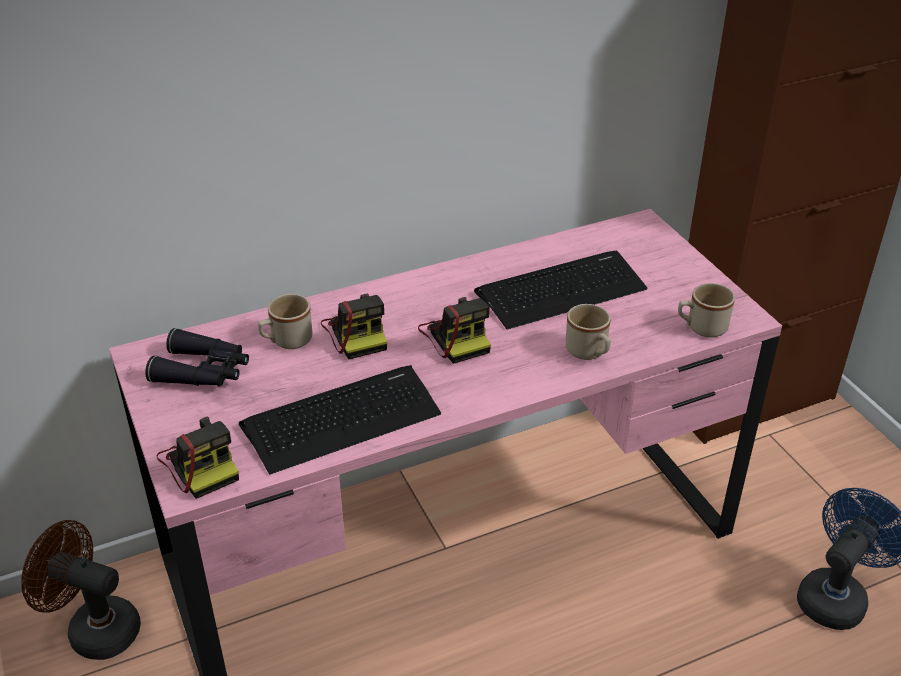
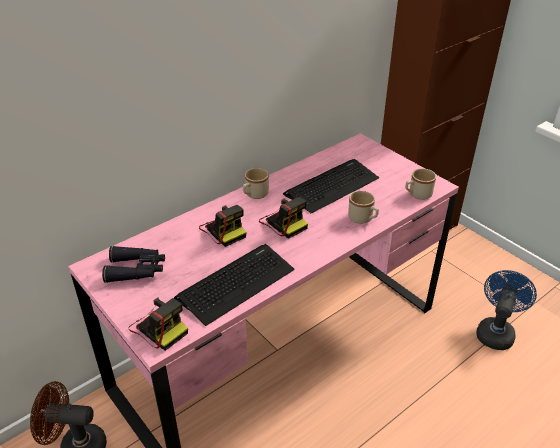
camera: 15 degrees left, 0 degrees up
beige mug [258,294,312,349] -> beige mug moved to [243,168,269,199]

